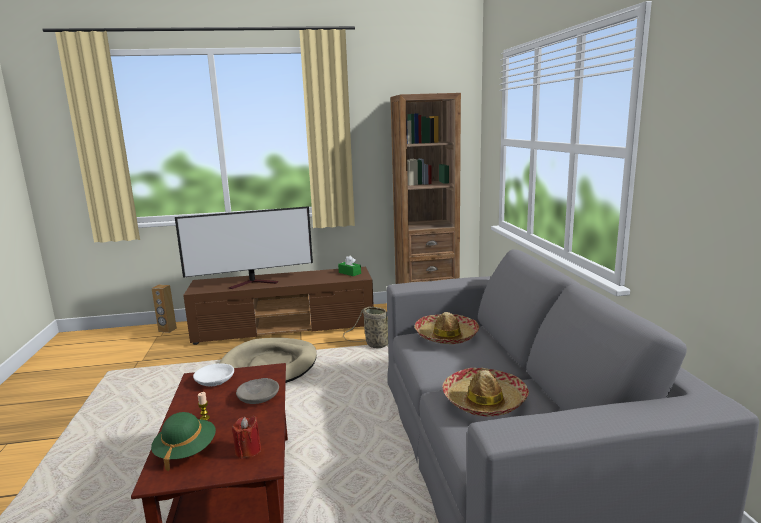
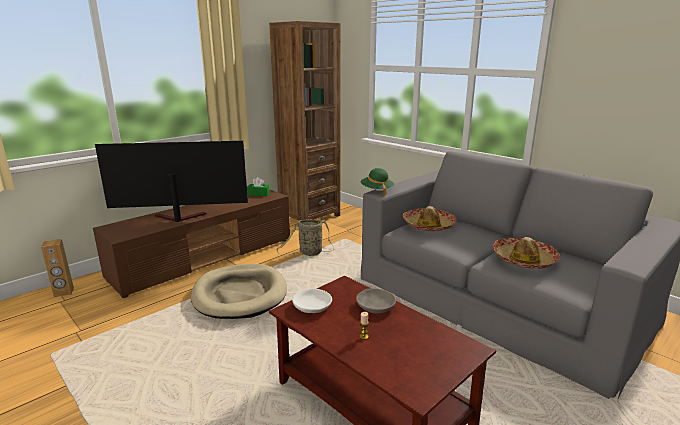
camera: 35 degrees left, 5 degrees up
green hat [151,412,216,471] -> green hat moved to [361,168,394,196]
television [175,206,313,289] -> television turned 135 degrees counterclockwise [95,141,248,222]
red candle [232,416,261,459] -> none

